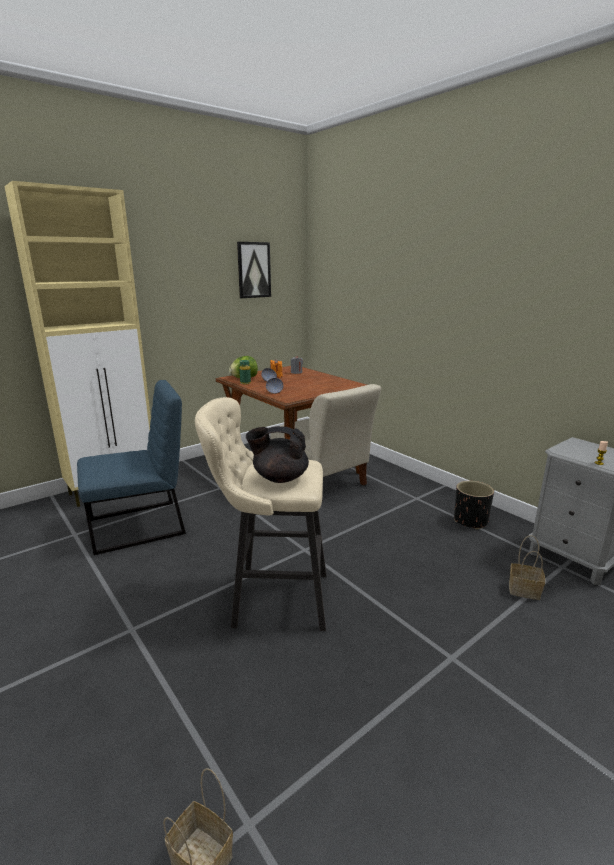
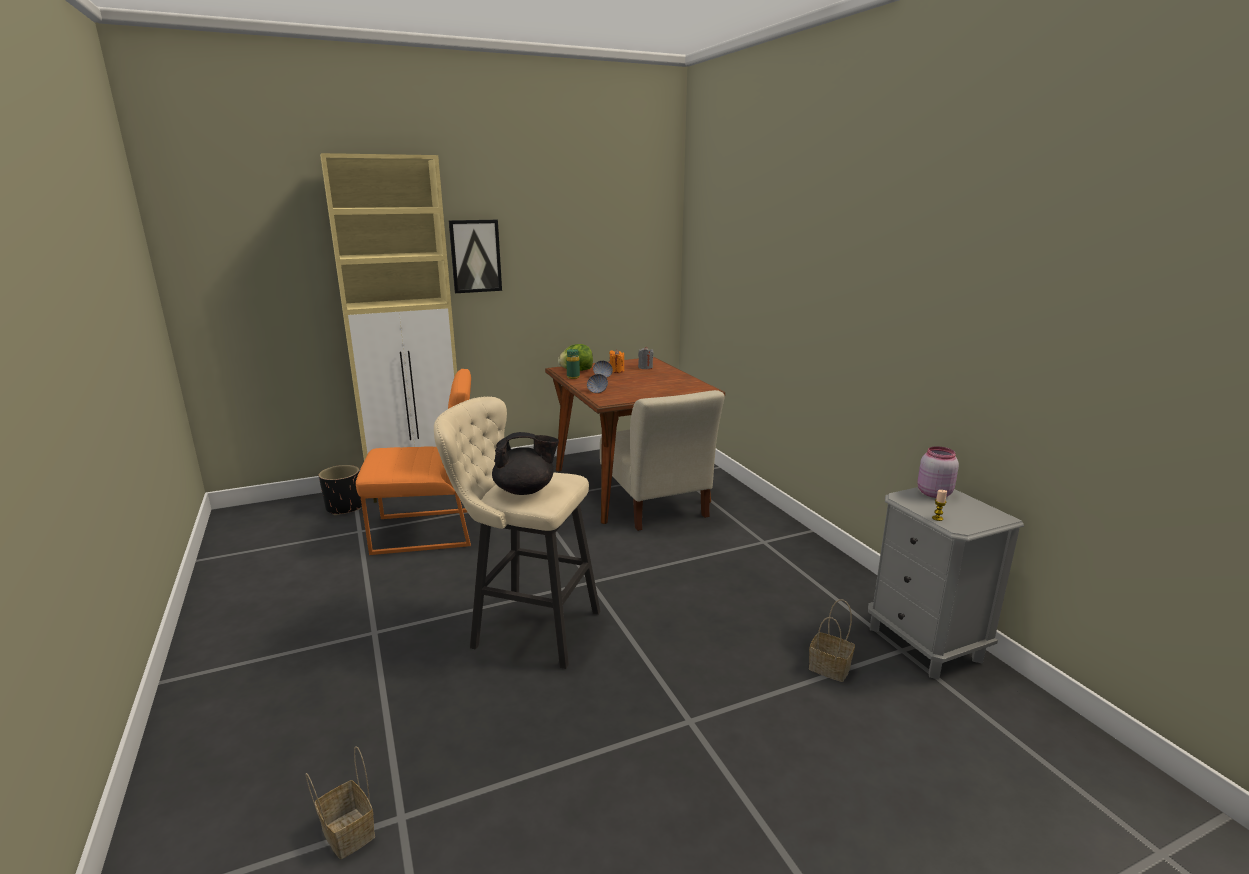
camera: 15 degrees right, 0 degrees up
blue chair [77,380,186,555] -> orange chair [356,369,471,555]
picture [237,242,271,298] -> picture moved to [448,220,502,293]
black teapot [246,426,309,483] -> black teapot turned 150 degrees clockwise [492,432,559,495]
black planter [454,481,494,530] -> black planter moved to [319,465,362,515]
none -> pink jar [917,446,959,498]

